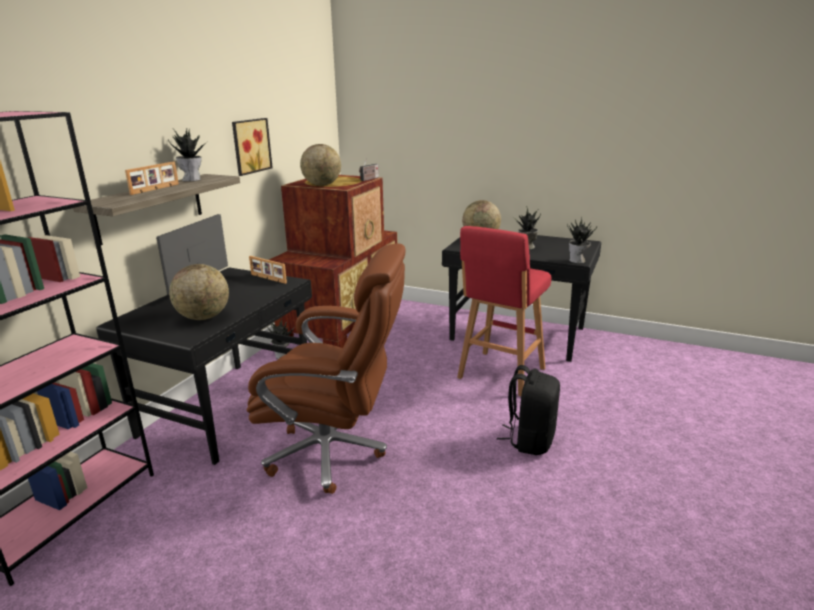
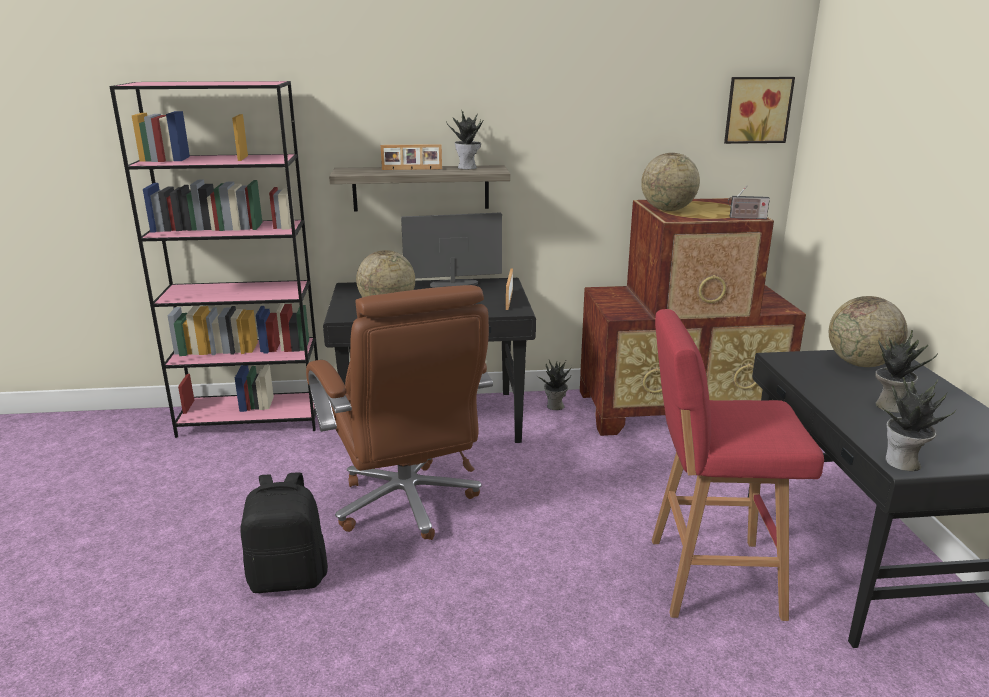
camera: 60 degrees right, 0 degrees up
picture [232,118,273,176] -> picture moved to [724,77,795,144]
black backpack [497,365,560,455] -> black backpack moved to [240,472,328,593]

